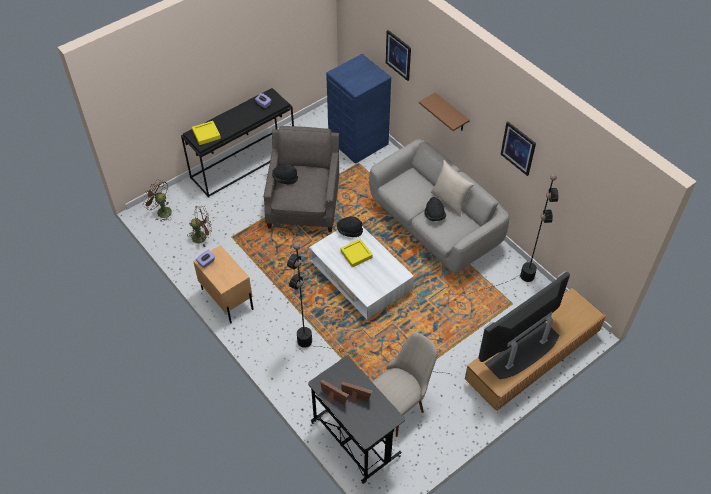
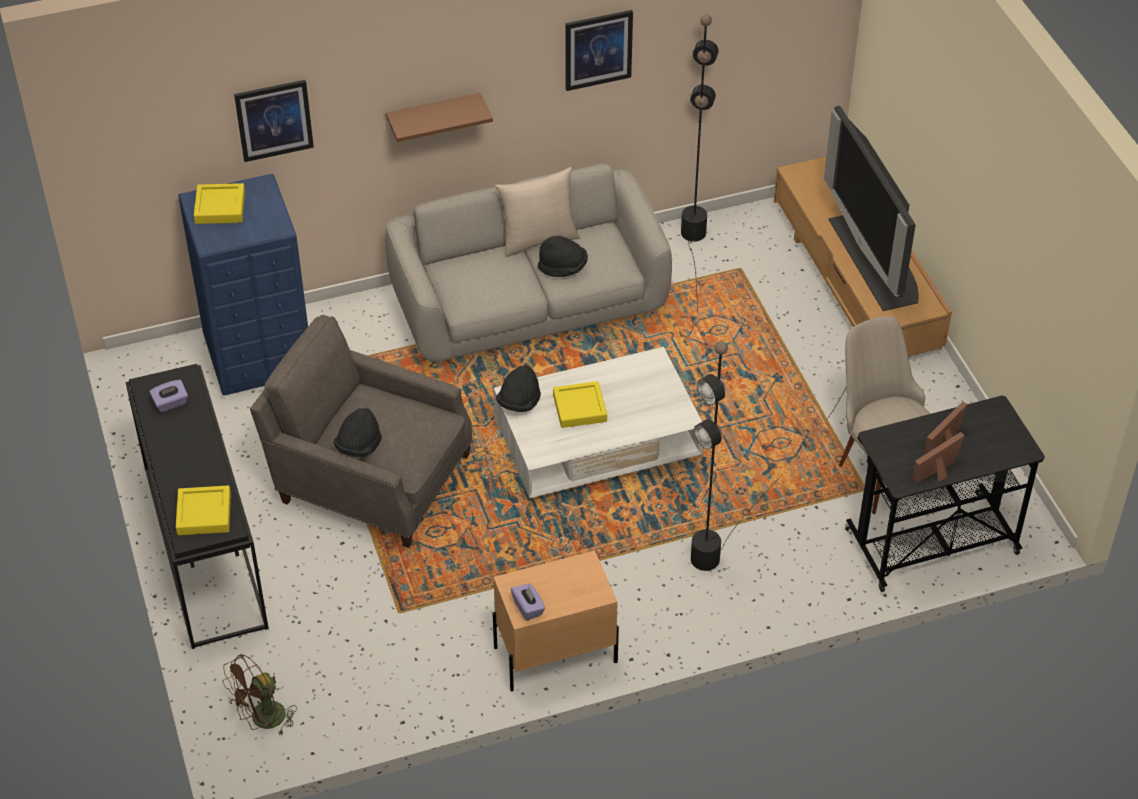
camera: 70 degrees left, 5 degrees down
brown fan [187,206,212,247] -> none
none -> yellow tray [194,183,245,224]

